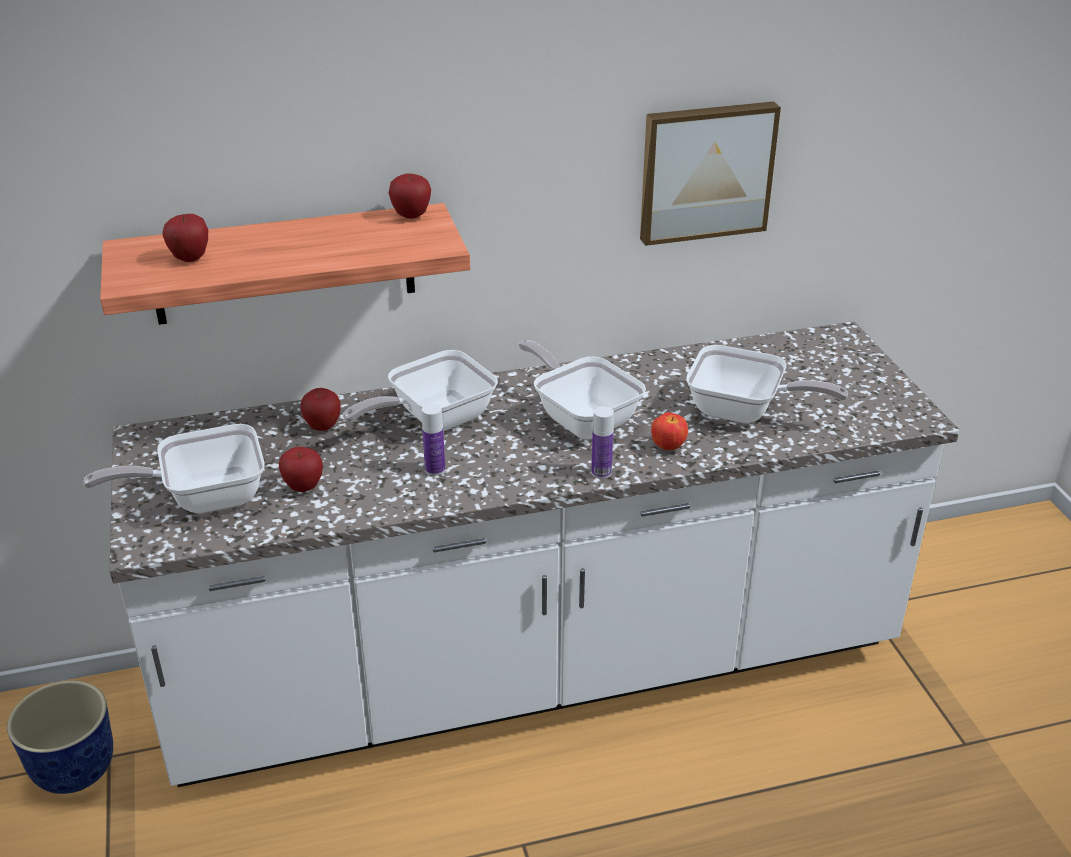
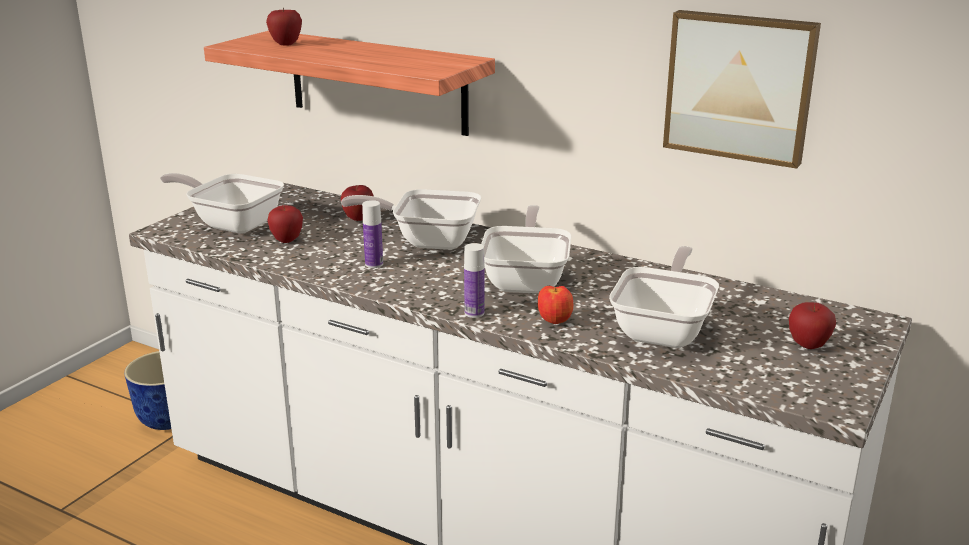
camera: 45 degrees right, 10 degrees down
apple [389,173,431,219] -> apple moved to [789,302,836,349]
frying pan [686,345,848,424] -> frying pan turned 135 degrees counterclockwise [609,246,719,348]

